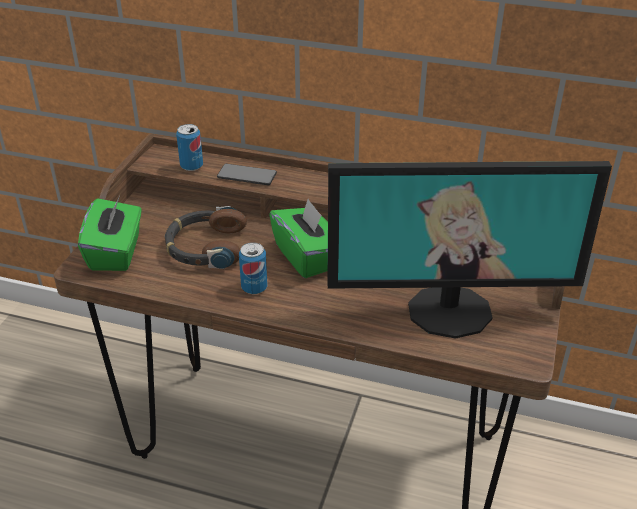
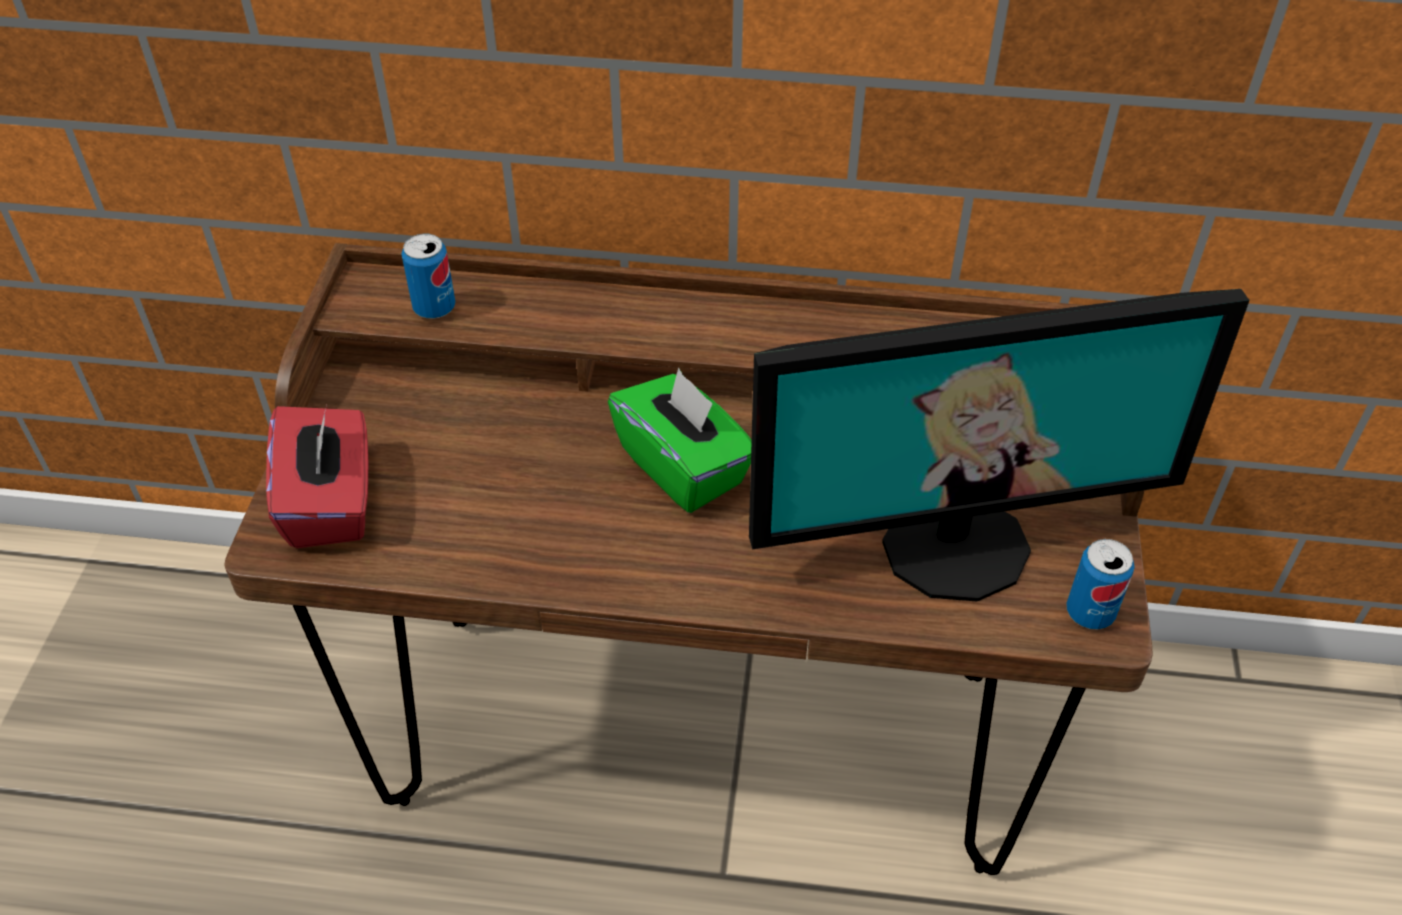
camera: 10 degrees left, 10 degrees up
green tissue box [78,196,142,271] -> red tissue box [266,405,368,548]
headphones [165,206,247,269] -> none
phone [217,164,277,185] -> none
can [239,242,267,294] -> can moved to [1066,539,1135,630]

